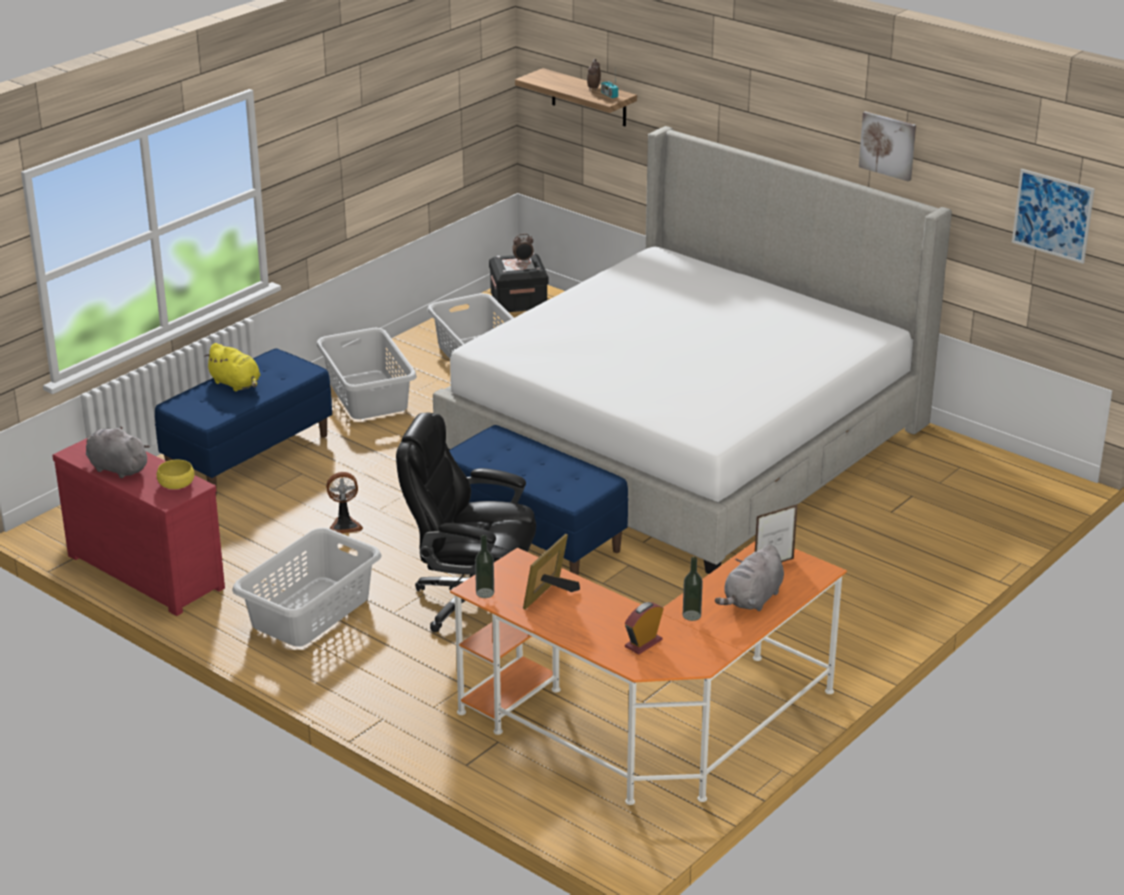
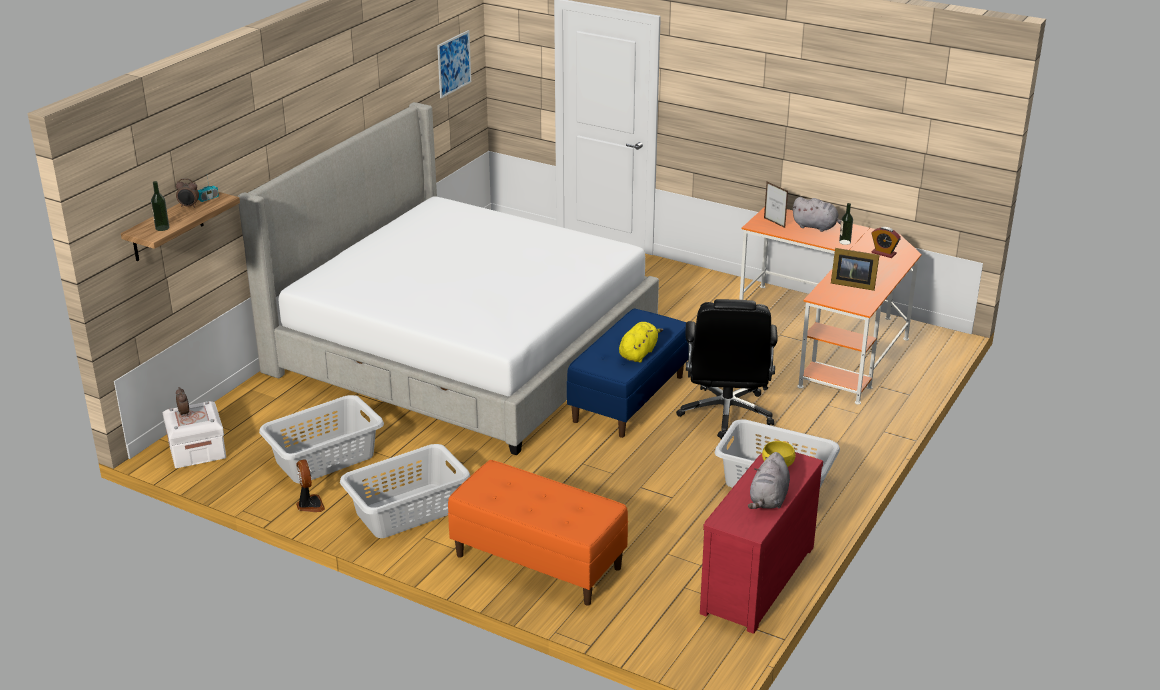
camera: 100 degrees left, 0 degrees up
blue bench [155,348,332,495] -> orange bench [448,460,628,606]
yellow plush toy [204,343,260,392] -> yellow plush toy moved to [619,322,663,363]
fan [326,472,363,533] -> fan moved to [296,459,325,512]
bottle [475,535,494,598] -> bottle moved to [151,181,169,231]
black storage box [489,253,548,312] -> white storage box [163,401,226,468]
picture [859,111,916,182] -> none

